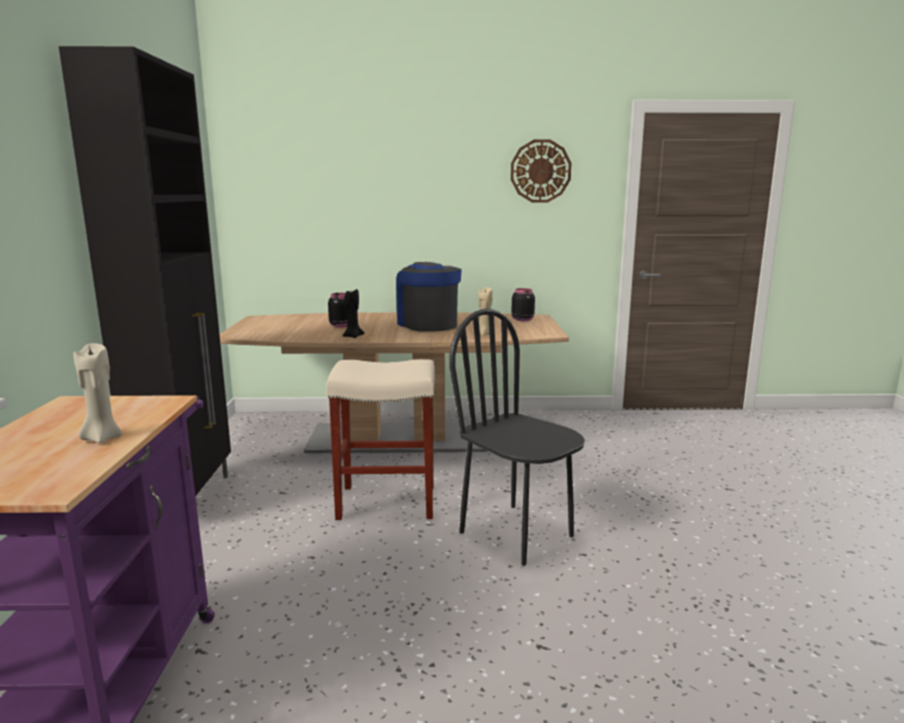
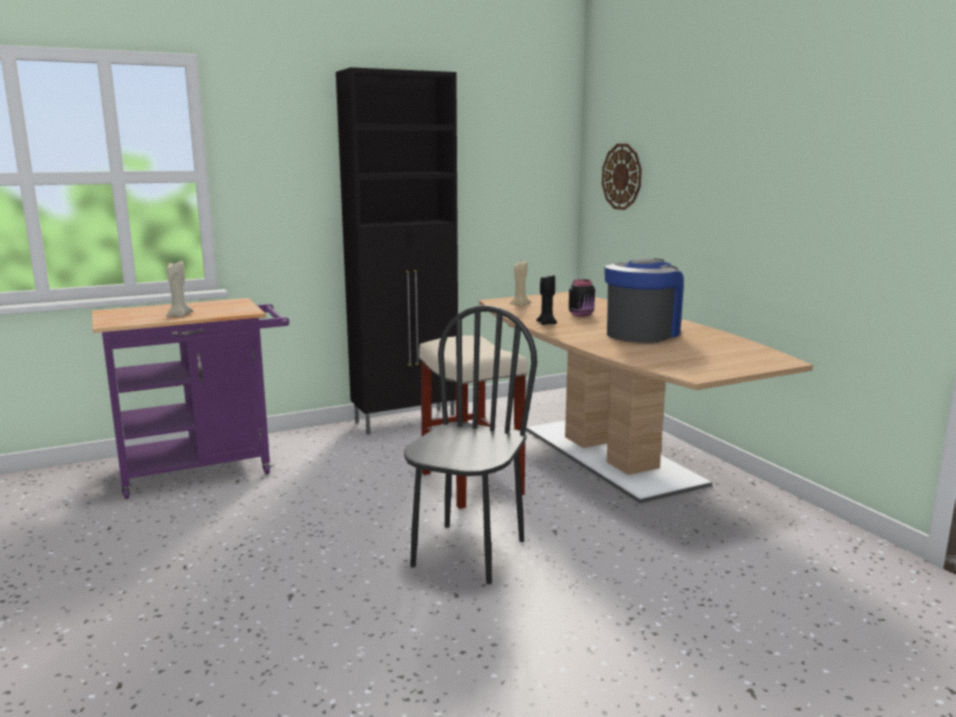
camera: 65 degrees right, 0 degrees up
beige candle [478,287,493,335] -> beige candle moved to [510,261,531,306]
wall clock [511,139,572,202] -> wall clock moved to [602,144,642,210]
black jar [511,288,535,321] -> none

